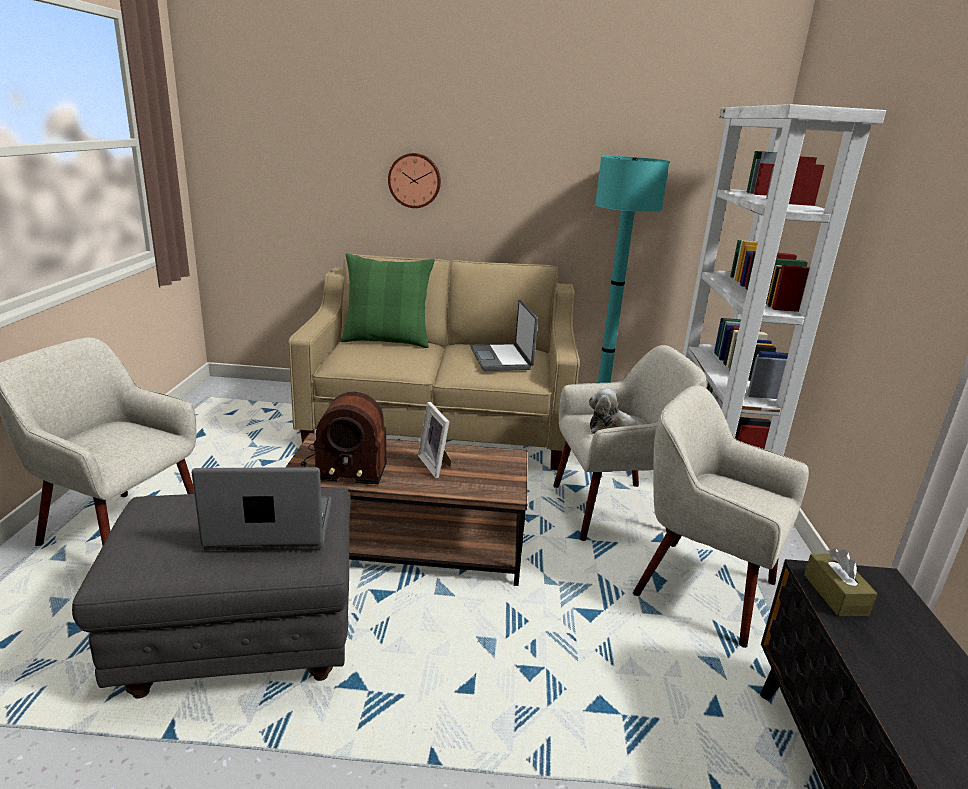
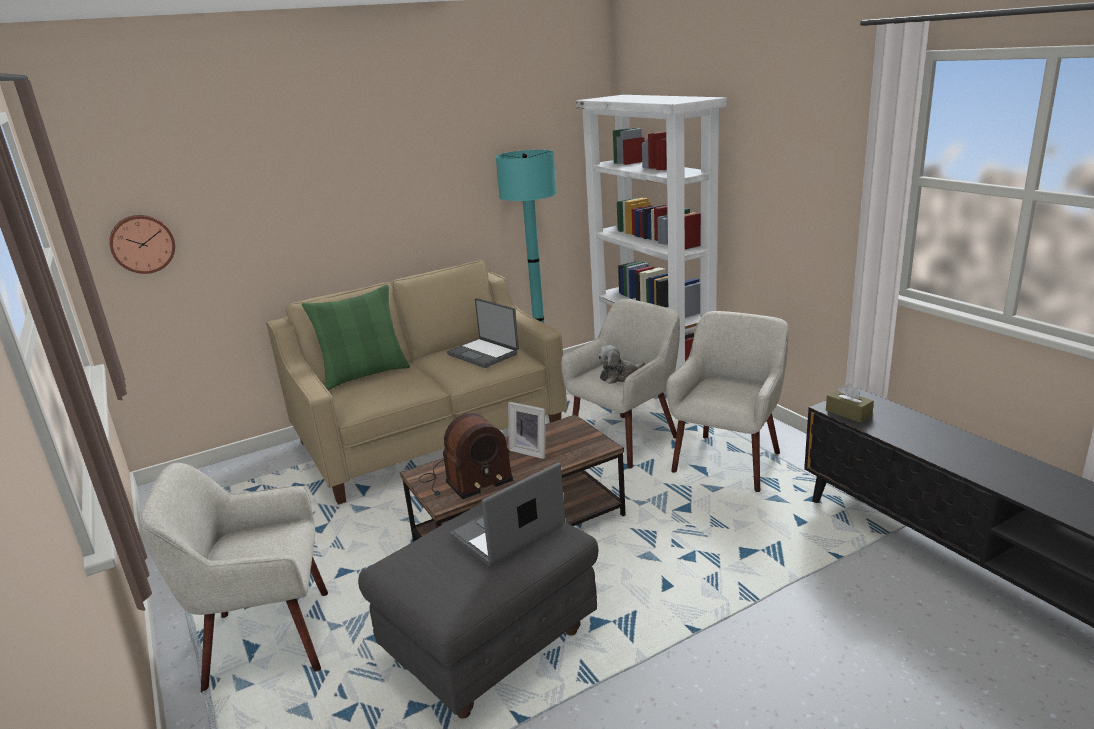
camera: 30 degrees left, 0 degrees up
wall clock [388,153,441,208] -> wall clock moved to [109,215,175,274]
beige armchair [633,385,809,648] -> beige armchair turned 120 degrees clockwise [666,311,789,492]

